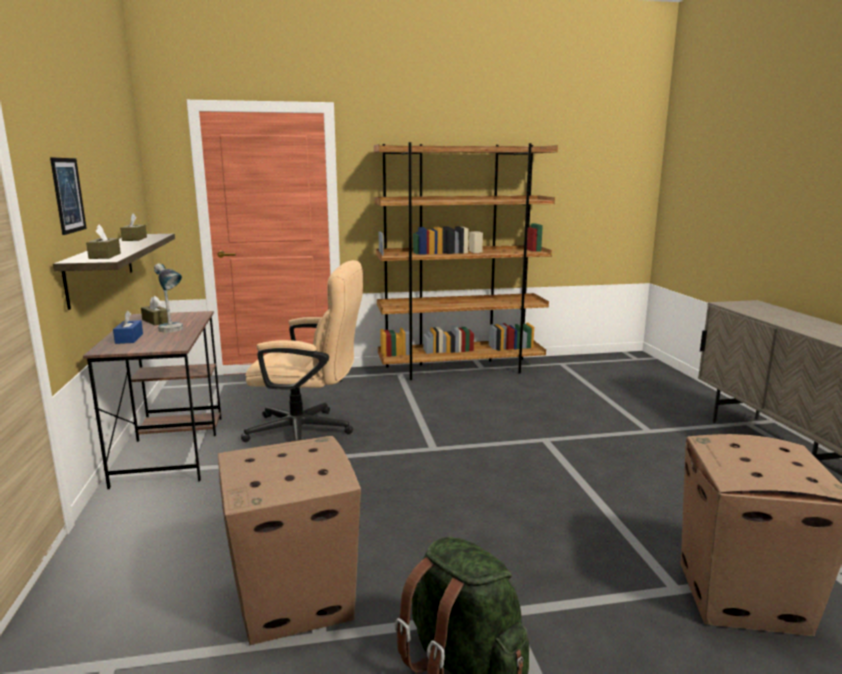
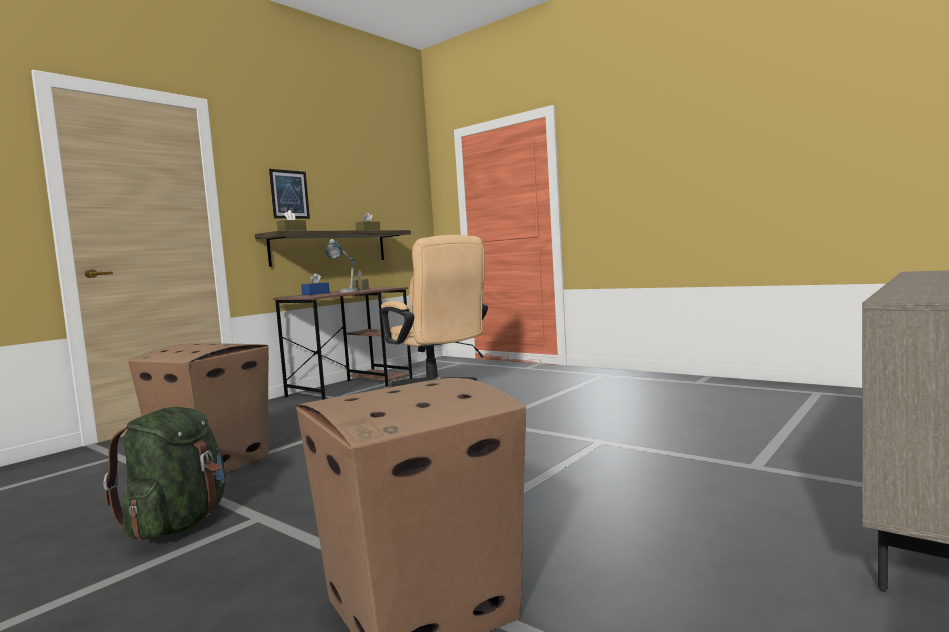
camera: 50 degrees right, 10 degrees down
brown bookcase [374,142,558,380] -> none

